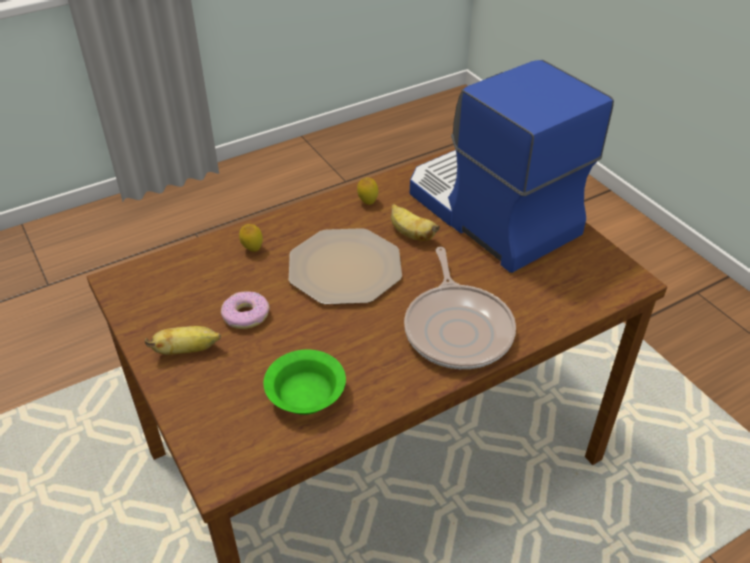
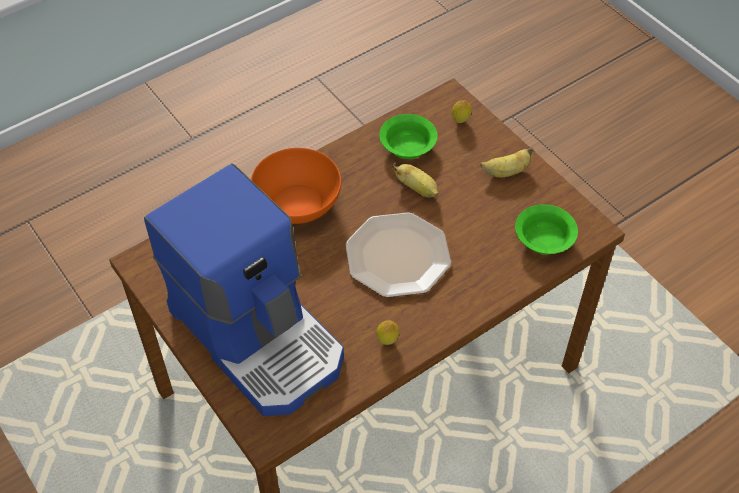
camera: 175 degrees right, 10 degrees up
donut [221,291,270,329] -> none
lemon [239,224,263,252] -> lemon moved to [452,100,471,123]
banana [391,204,440,241] -> banana moved to [392,162,438,197]
frying pan [404,247,516,369] -> orange bowl [251,148,341,224]
none -> green bowl [515,204,578,254]

